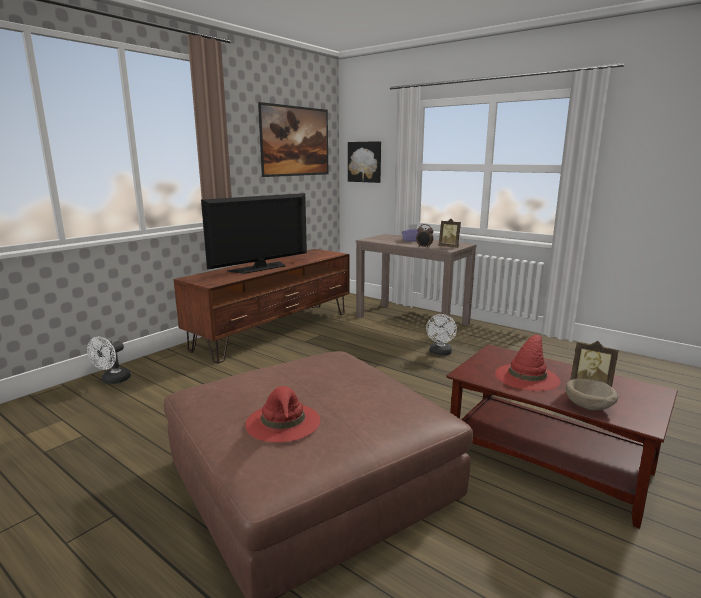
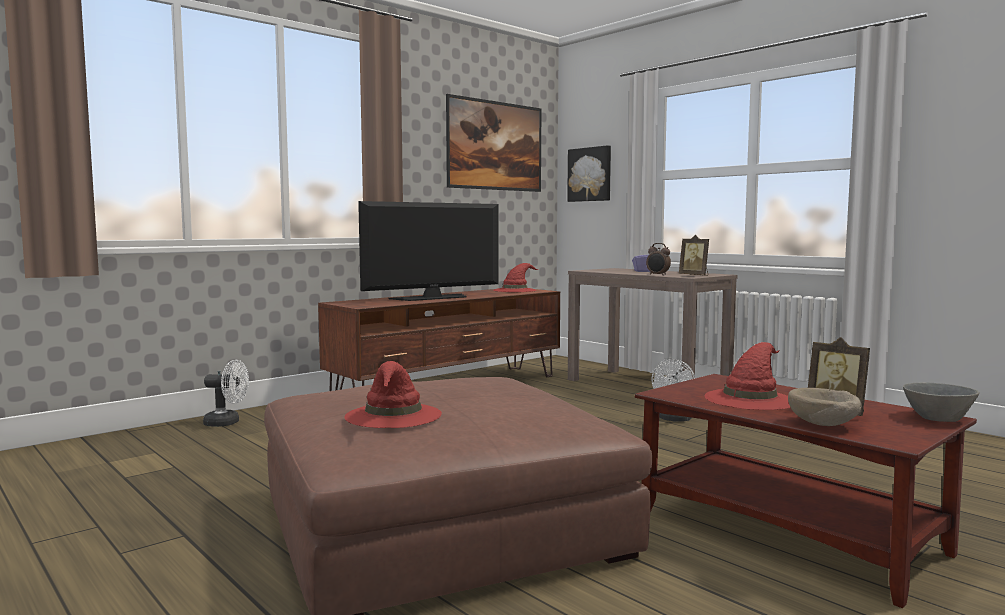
camera: 10 degrees right, 10 degrees down
white fan [87,337,131,384] -> white fan turned 120 degrees counterclockwise [203,360,249,427]
none -> red hat [493,263,538,292]
none -> grey bowl [903,383,980,422]

